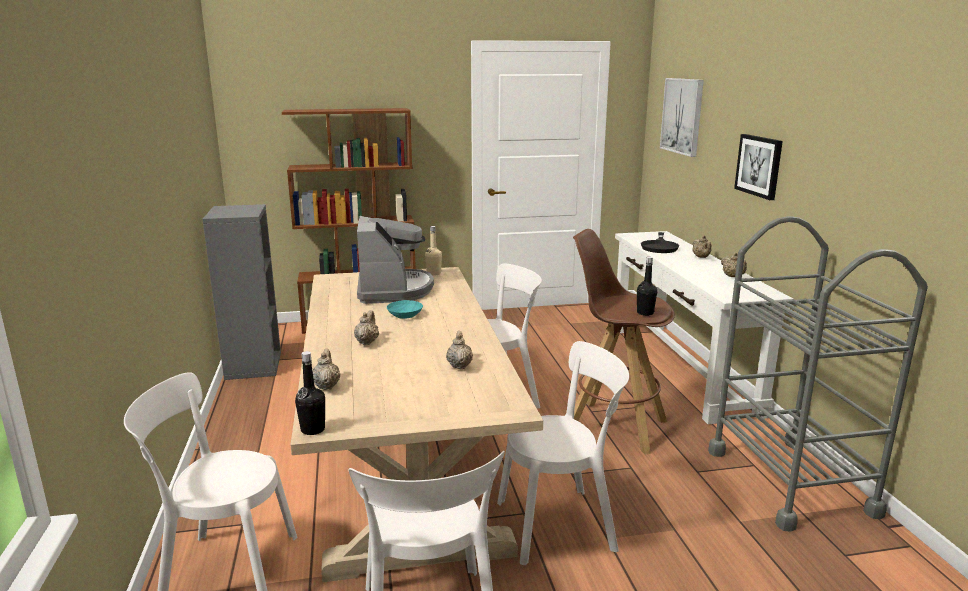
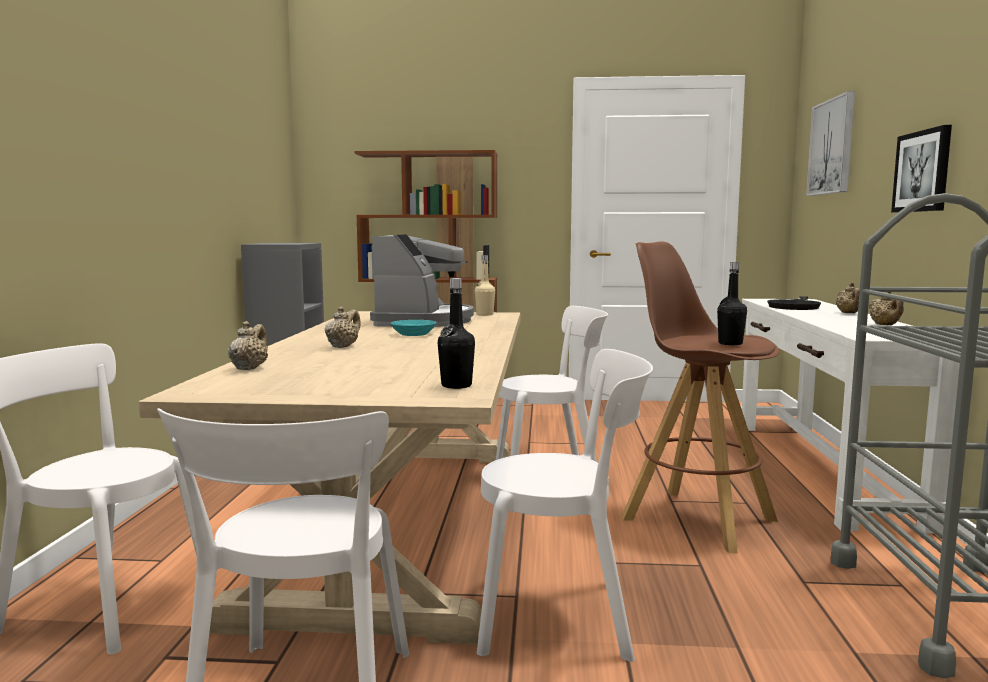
camera: 15 degrees right, 10 degrees down
black bottle [295,351,325,435] -> black bottle moved to [438,278,475,389]
beige teapot [446,331,473,369] -> none

